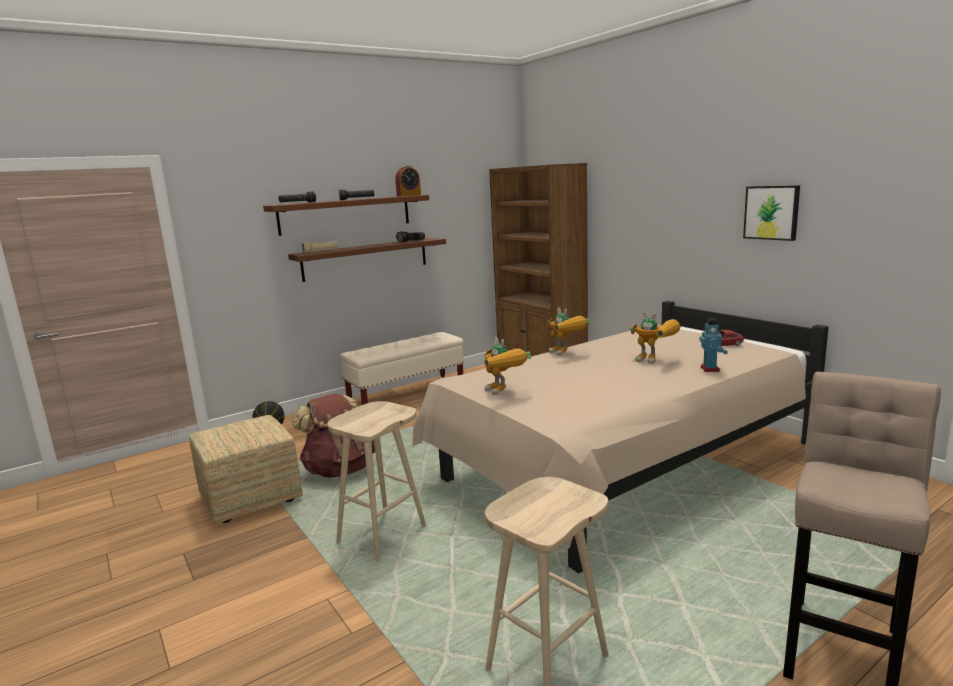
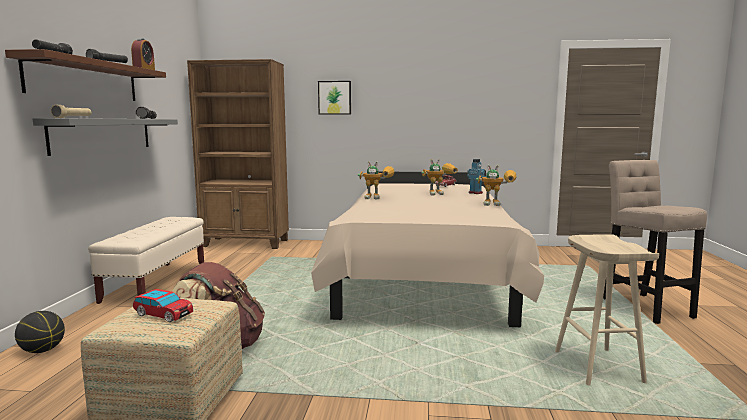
camera: 50 degrees left, 5 degrees down
brown shelf [288,238,446,282] -> grey shelf [33,118,178,156]
beige stool [327,401,426,561] -> none
toy robot [484,337,531,395] -> toy robot moved to [476,165,517,206]
picture [743,185,800,241] -> picture moved to [318,81,351,115]
none -> toy car [133,289,193,322]

